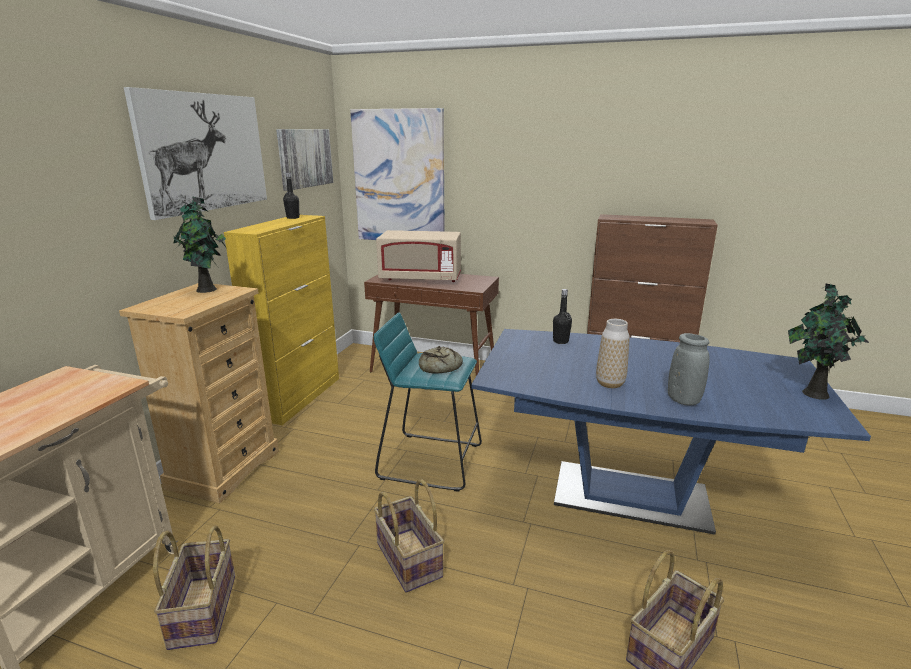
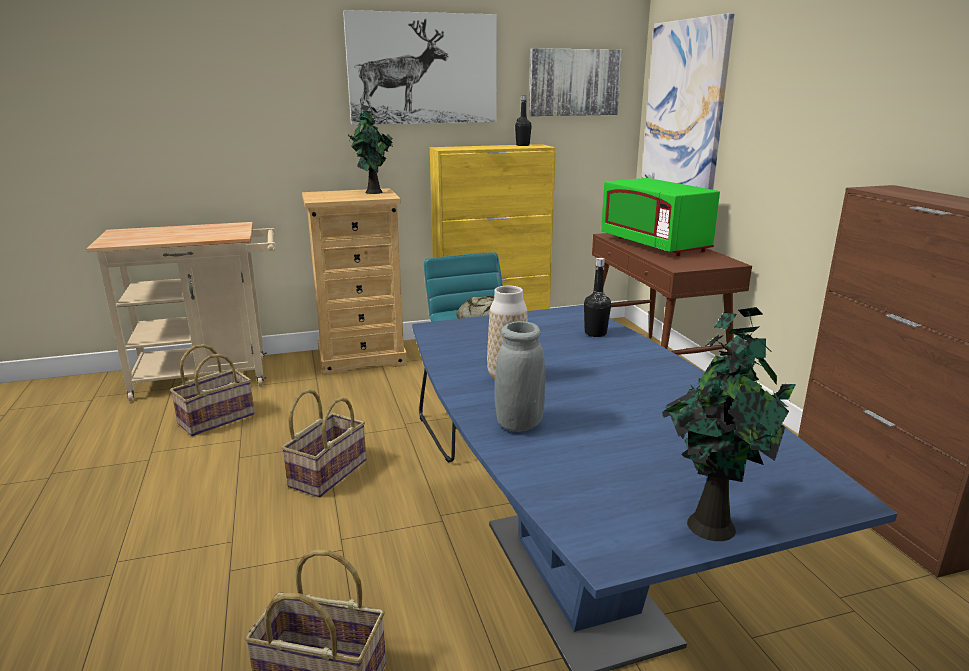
camera: 55 degrees right, 0 degrees up
beige microwave [376,230,461,282] -> green microwave [601,178,720,256]

